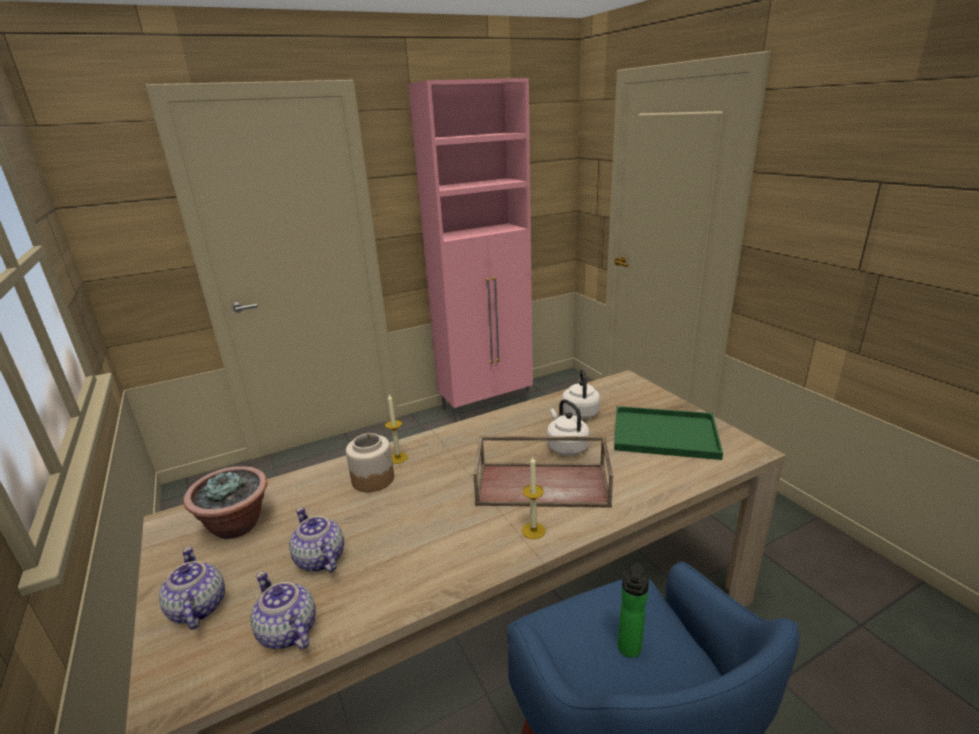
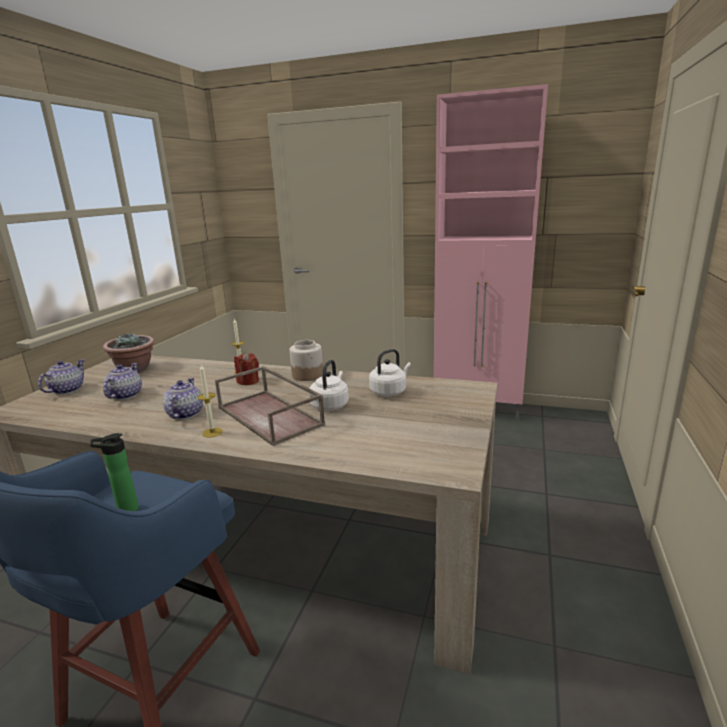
camera: 45 degrees right, 5 degrees down
teapot [250,572,316,650] -> teapot moved to [163,378,203,419]
jar [346,433,394,492] -> jar moved to [289,340,323,381]
green tray [614,406,723,460] -> none
none -> red candle [234,352,259,385]

